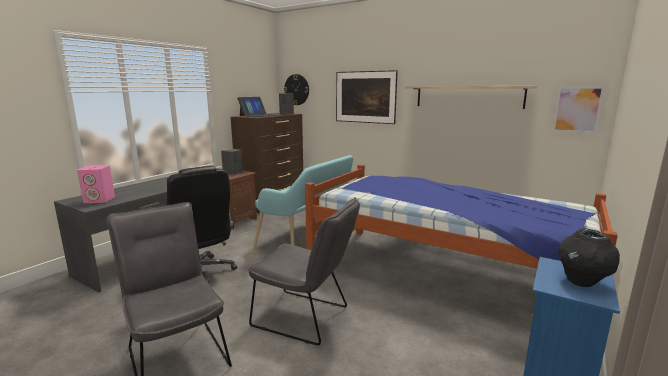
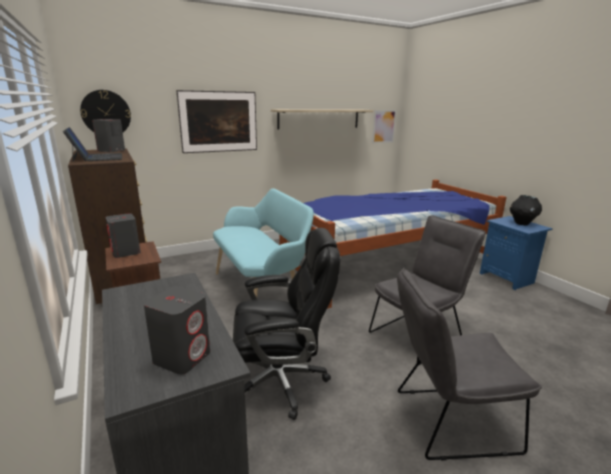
camera: 60 degrees left, 5 degrees up
pink speaker [77,165,115,203] -> grey speaker [144,286,210,375]

